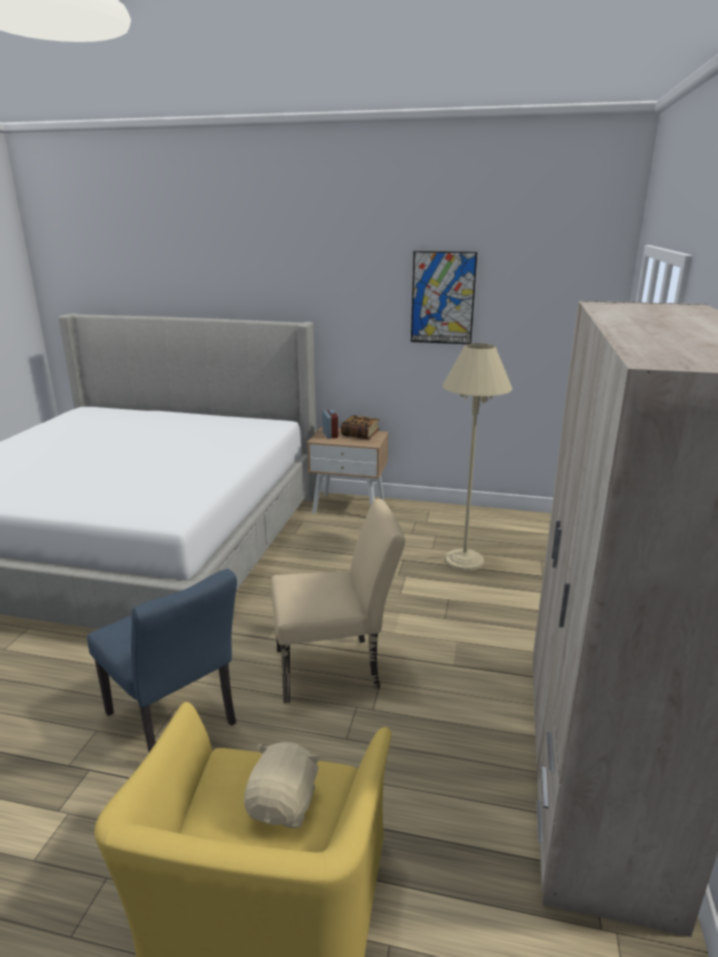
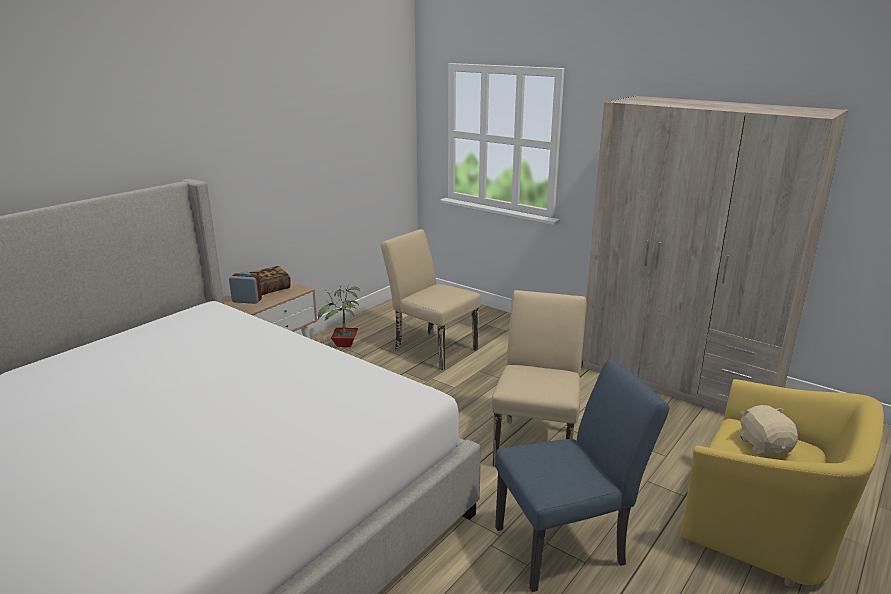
camera: 65 degrees left, 0 degrees up
beige plush toy [244,742,321,828] -> beige plush toy turned 45 degrees clockwise [740,405,798,455]
picture [411,251,477,344] -> none
beige floor lamp [443,343,512,571] -> beige chair [381,229,481,370]
none -> potted plant [318,285,361,347]

